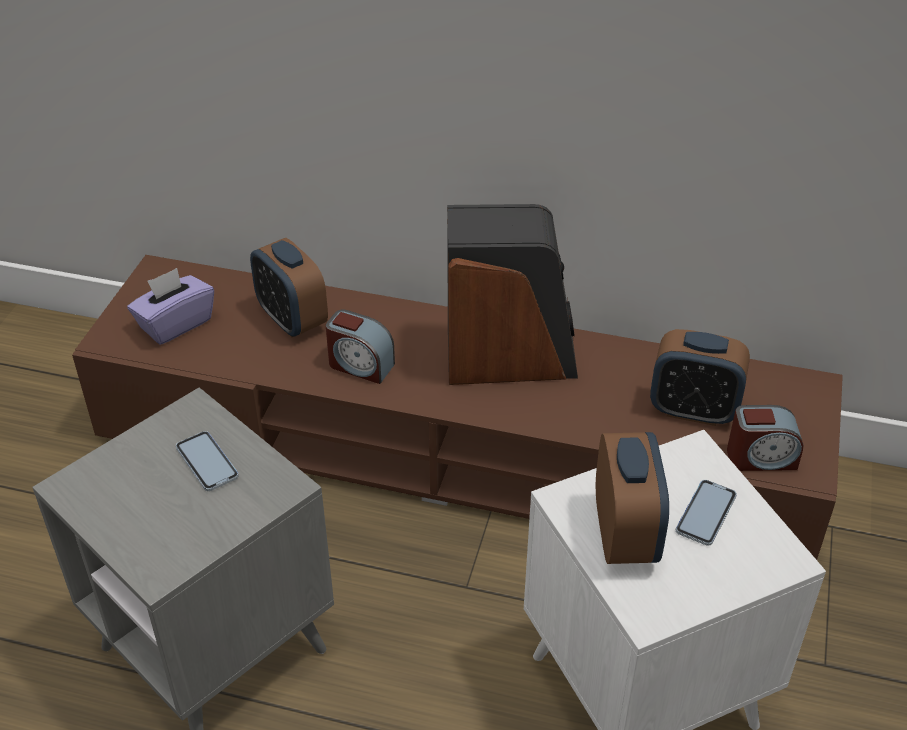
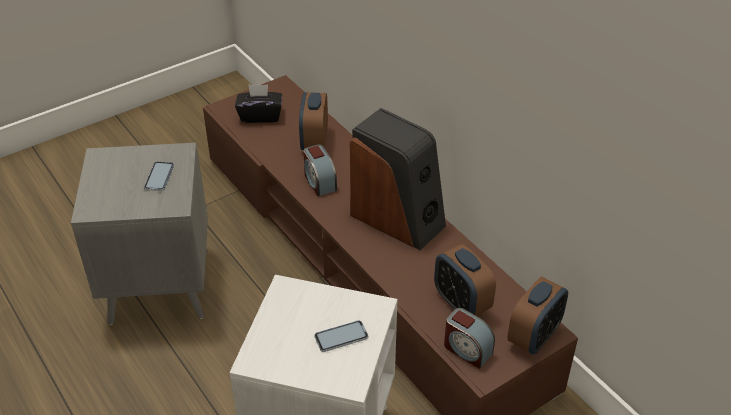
camera: 40 degrees right, 0 degrees up
purple tissue box [127,268,214,345] -> black tissue box [235,84,282,123]
alarm clock [596,432,669,564] -> alarm clock moved to [507,277,568,355]

